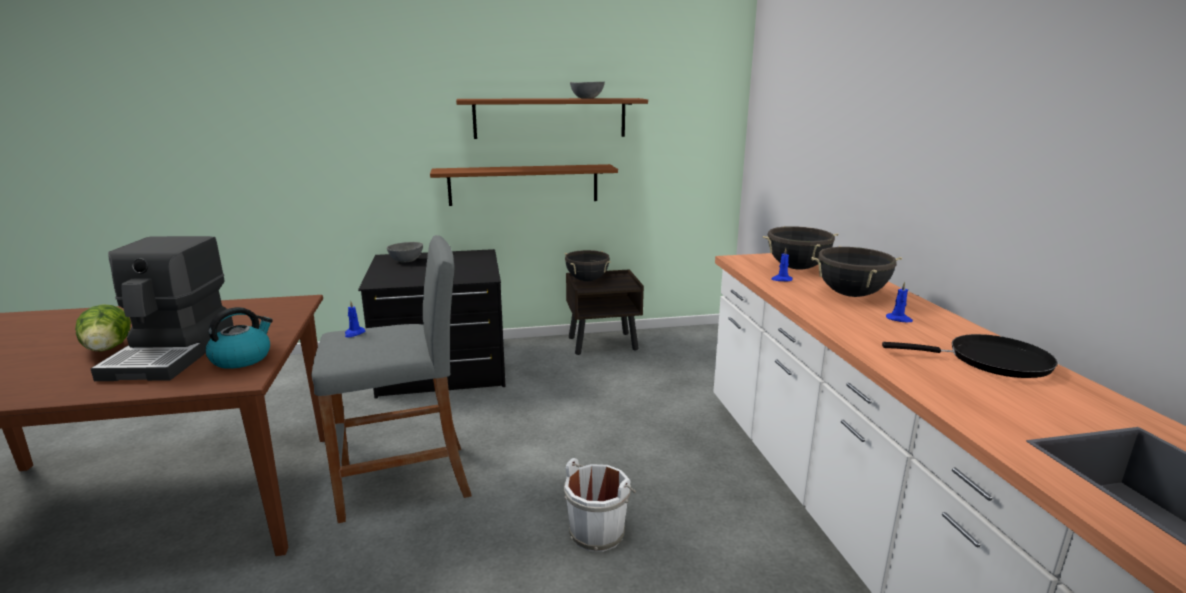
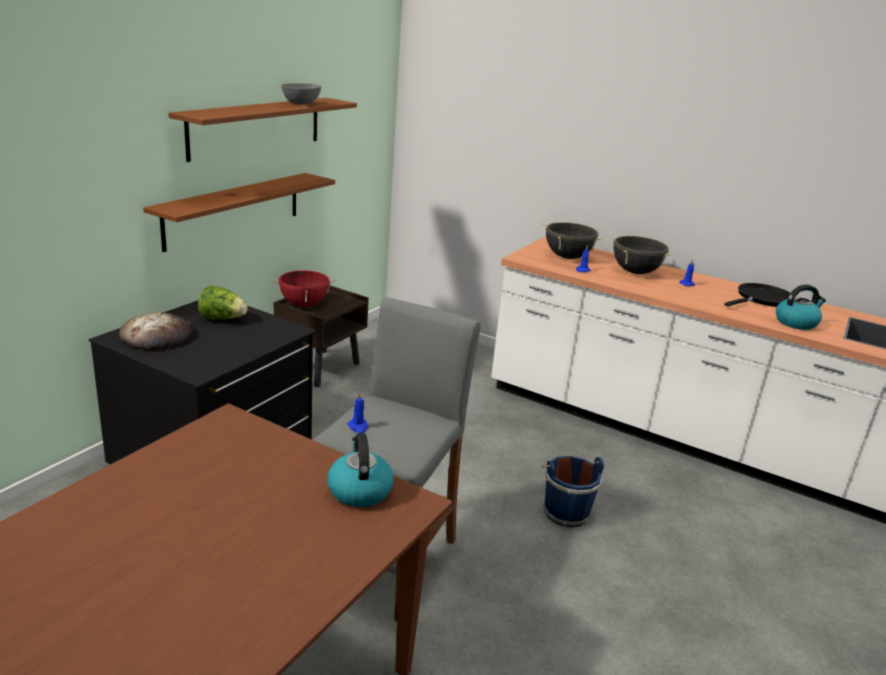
camera: 50 degrees left, 5 degrees up
lettuce [75,304,131,351] -> lettuce moved to [198,286,248,320]
coffee machine [90,236,234,381] -> none
grey bowl [387,242,423,263] -> bread [119,312,194,350]
black cooking pot [564,250,611,281] -> red cooking pot [272,269,336,307]
white bucket [564,458,636,552] -> blue bucket [542,456,604,527]
none -> kettle [776,284,826,330]

